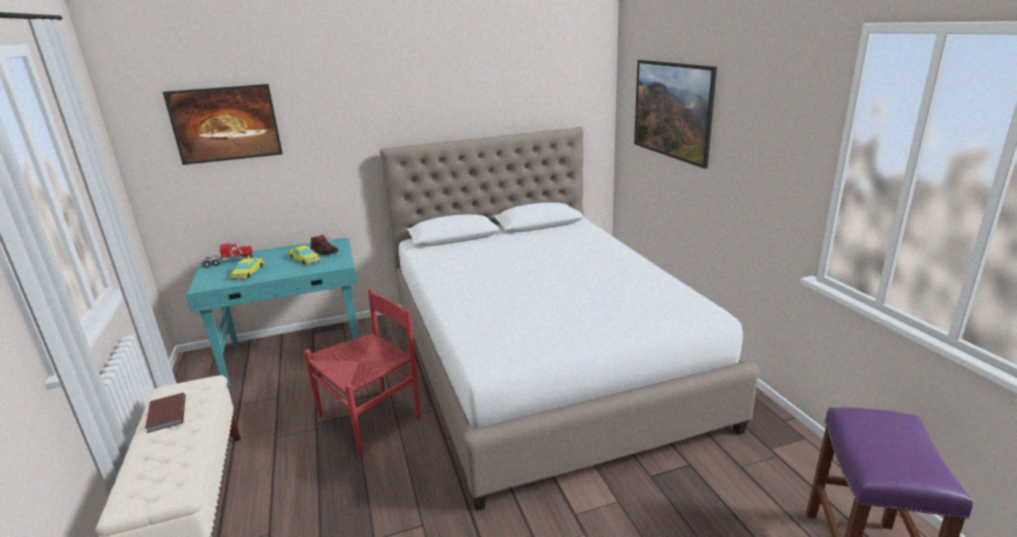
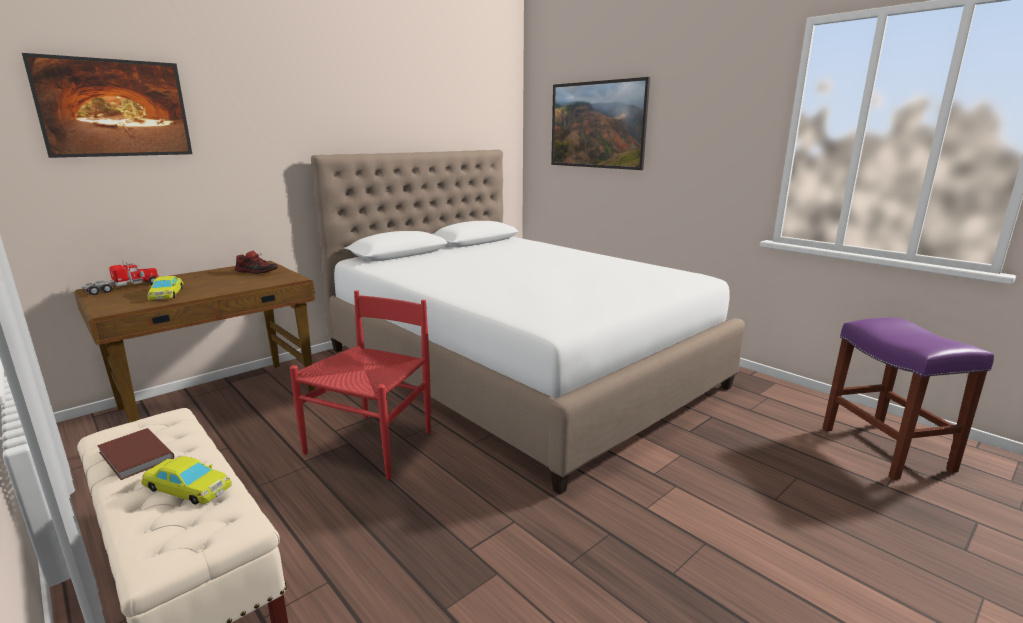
camera: 25 degrees left, 5 degrees down
turquoise desk [186,238,359,387] -> brown desk [74,261,315,423]
yellow toy car [288,245,320,265] -> yellow toy car moved to [141,456,232,505]

